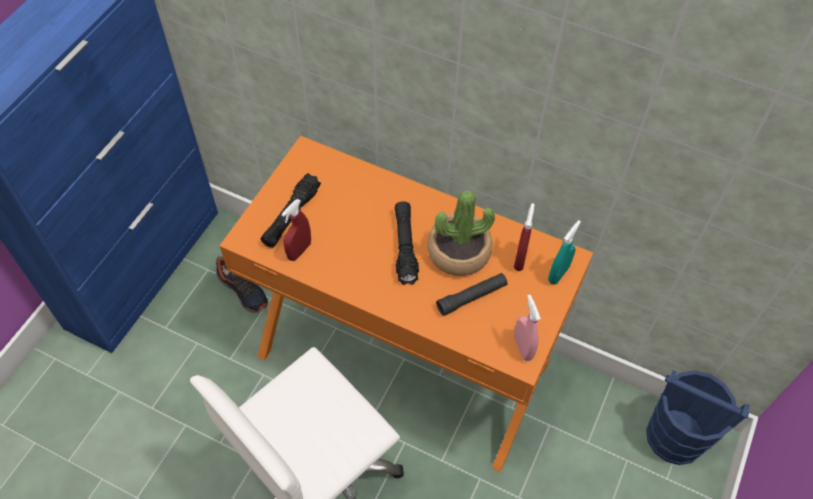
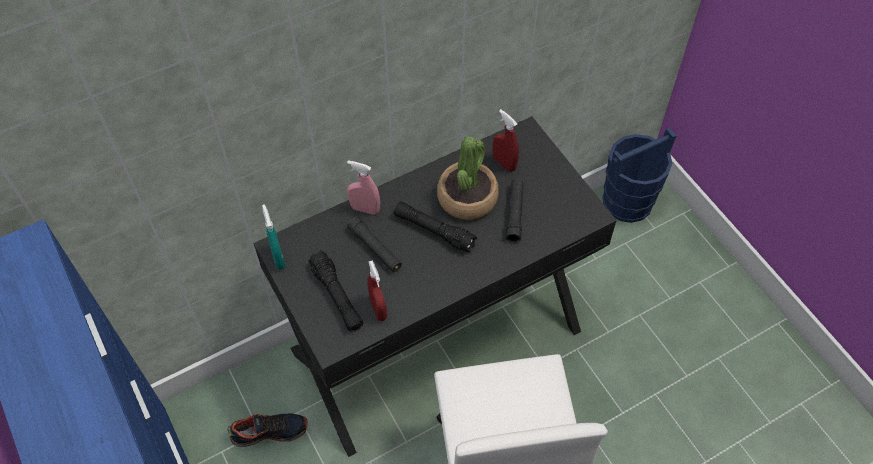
camera: 55 degrees left, 0 degrees up
orange desk [220,136,593,472] -> black desk [253,116,617,457]
pink spray bottle [514,295,541,361] -> pink spray bottle moved to [347,160,380,215]
turquoise spray bottle [548,220,581,284] -> turquoise spray bottle moved to [262,204,286,270]
none -> black flashlight [347,217,402,272]

